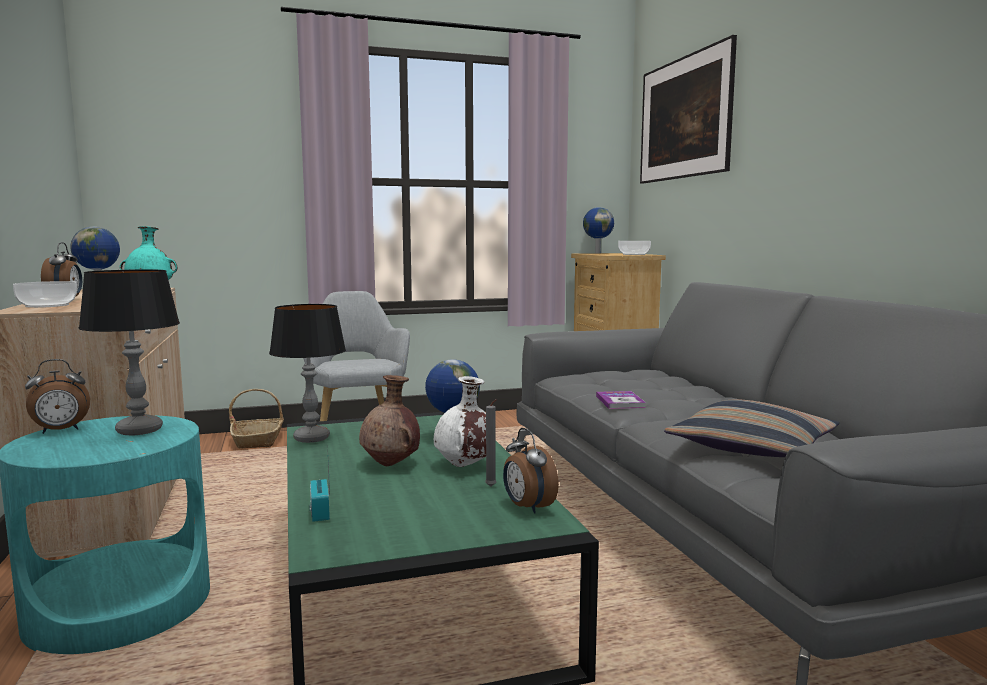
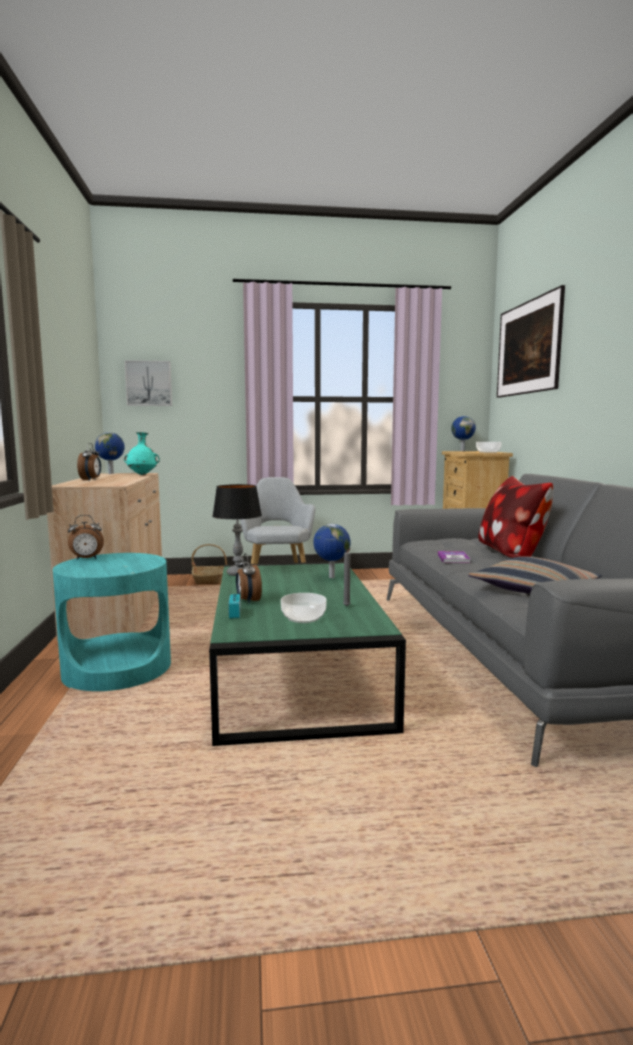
camera: 10 degrees right, 0 degrees up
bowl [13,281,77,308] -> bowl moved to [281,593,326,623]
table lamp [79,269,180,435] -> none
brown vase [359,375,420,466] -> none
white vase [434,376,486,467] -> none
alarm clock [503,428,559,514] -> alarm clock moved to [236,553,262,604]
none -> picture [125,360,172,406]
none -> pillow [478,476,553,558]

